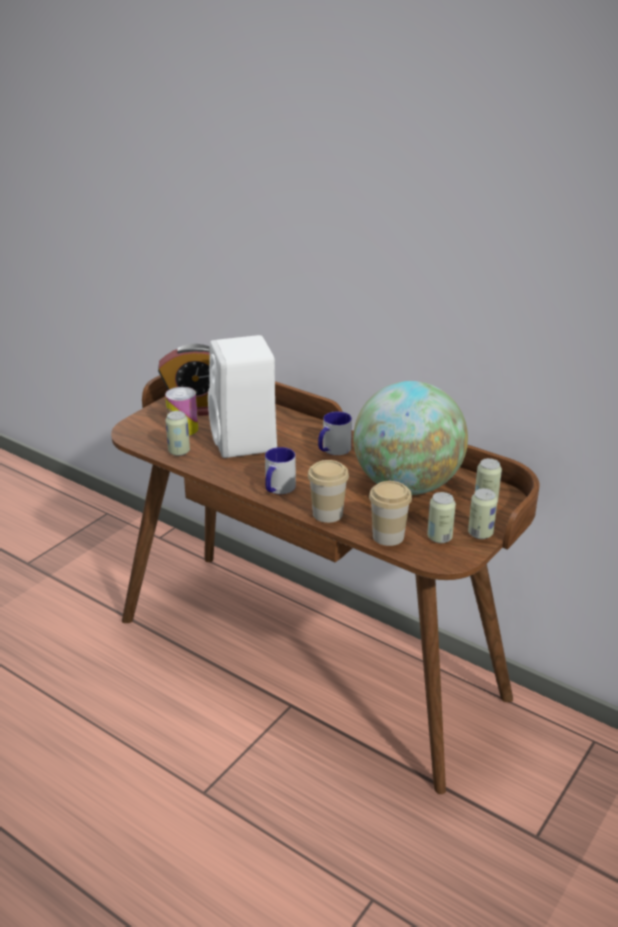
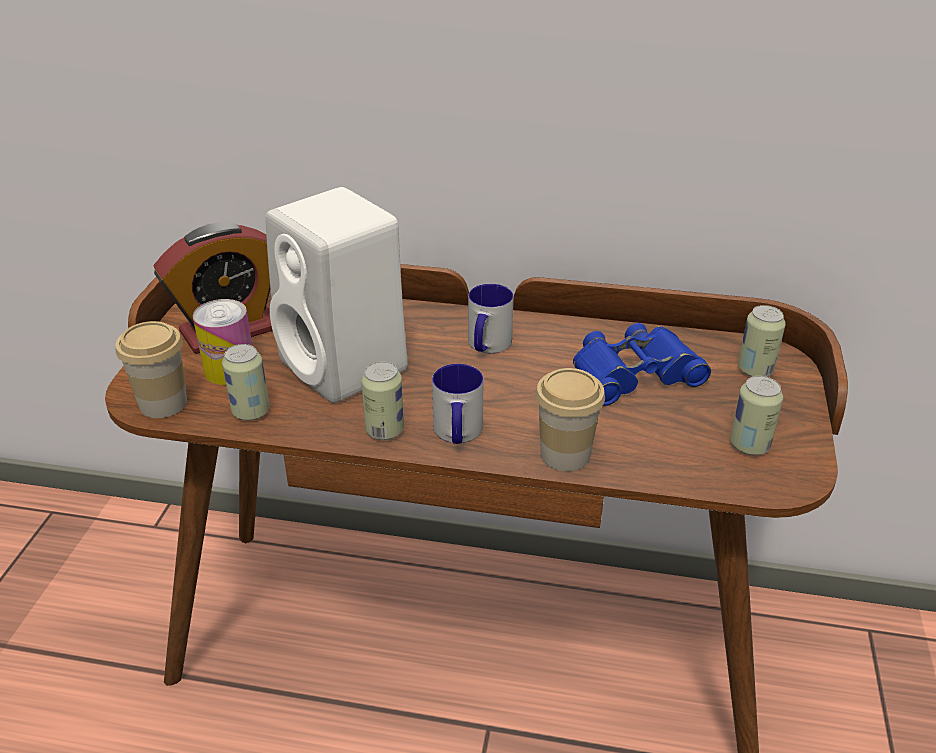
camera: 25 degrees left, 5 degrees up
globe [353,381,468,495] -> blue binoculars [573,323,711,406]
cup [369,481,412,546] -> cup moved to [115,321,187,418]
can [468,488,498,539] -> can moved to [361,362,404,440]

